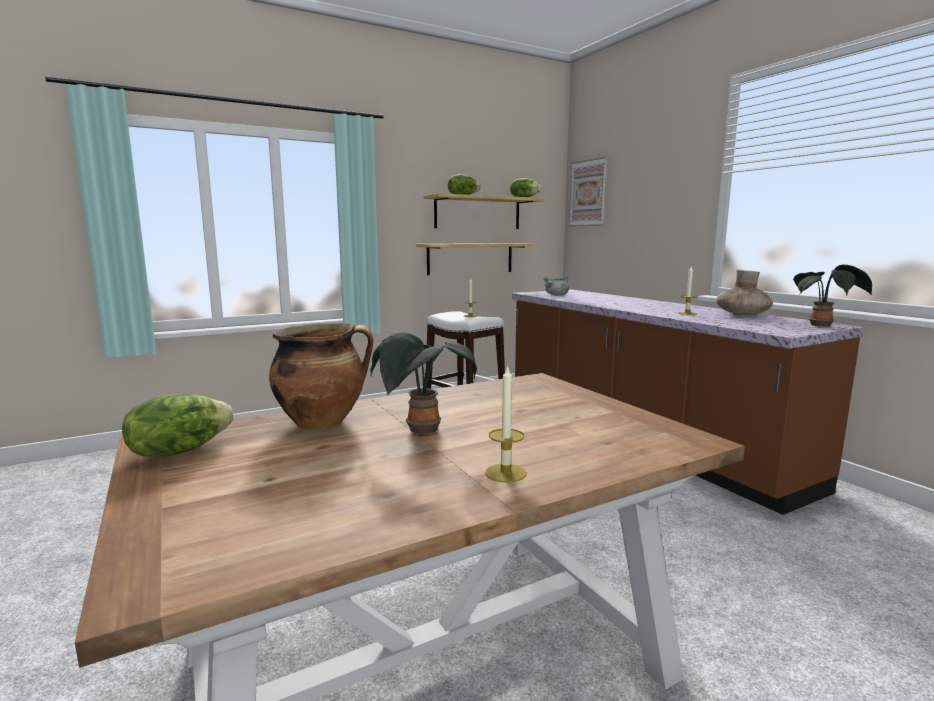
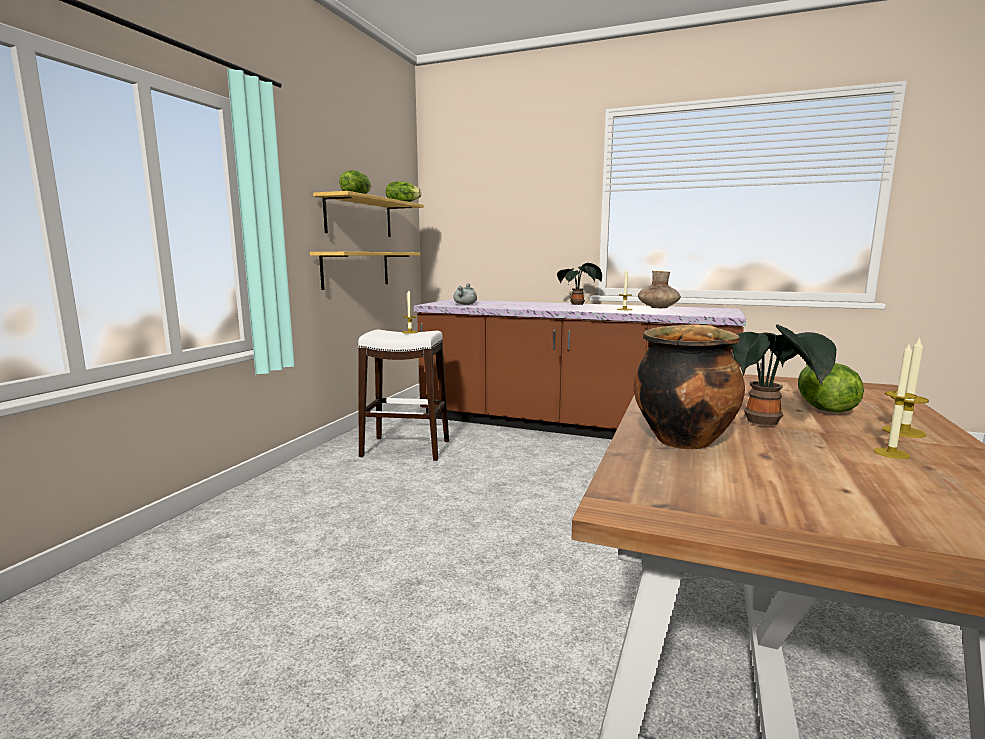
camera: 40 degrees left, 0 degrees up
lettuce [122,394,233,457] -> lettuce moved to [798,363,864,412]
picture [569,157,608,226] -> none
potted plant [793,265,872,327] -> potted plant moved to [557,263,602,305]
none -> candle [874,343,917,459]

